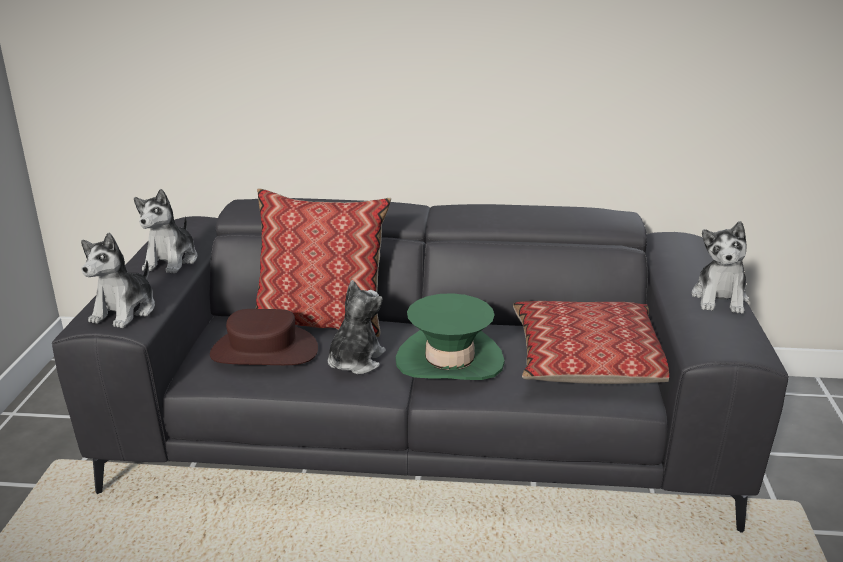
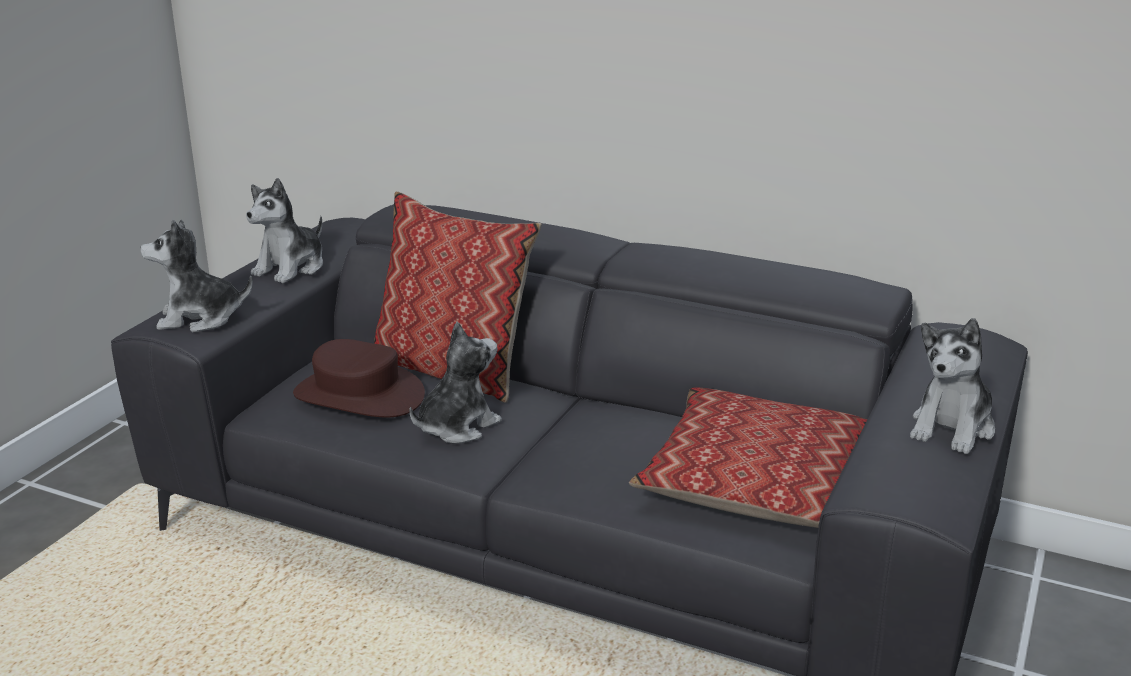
camera: 20 degrees right, 0 degrees up
plush toy [81,233,155,328] -> plush toy turned 45 degrees clockwise [140,220,253,332]
green hat [395,293,505,380] -> none

